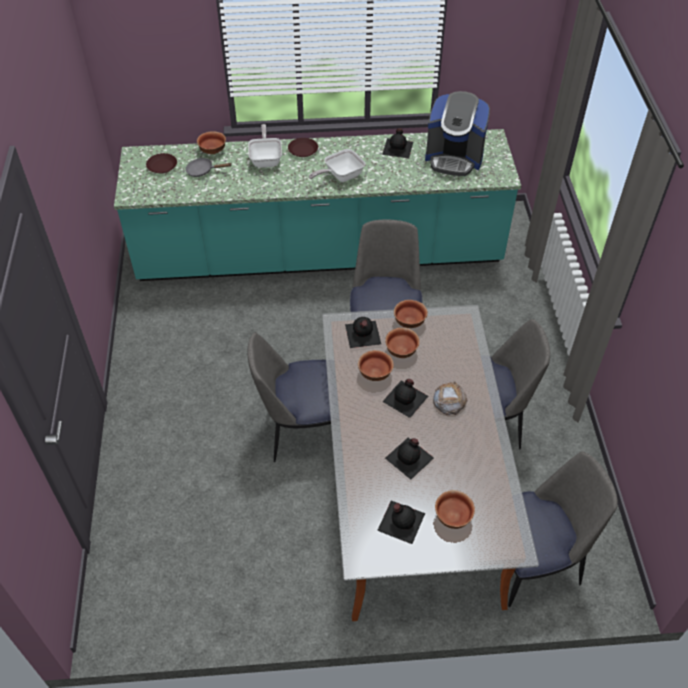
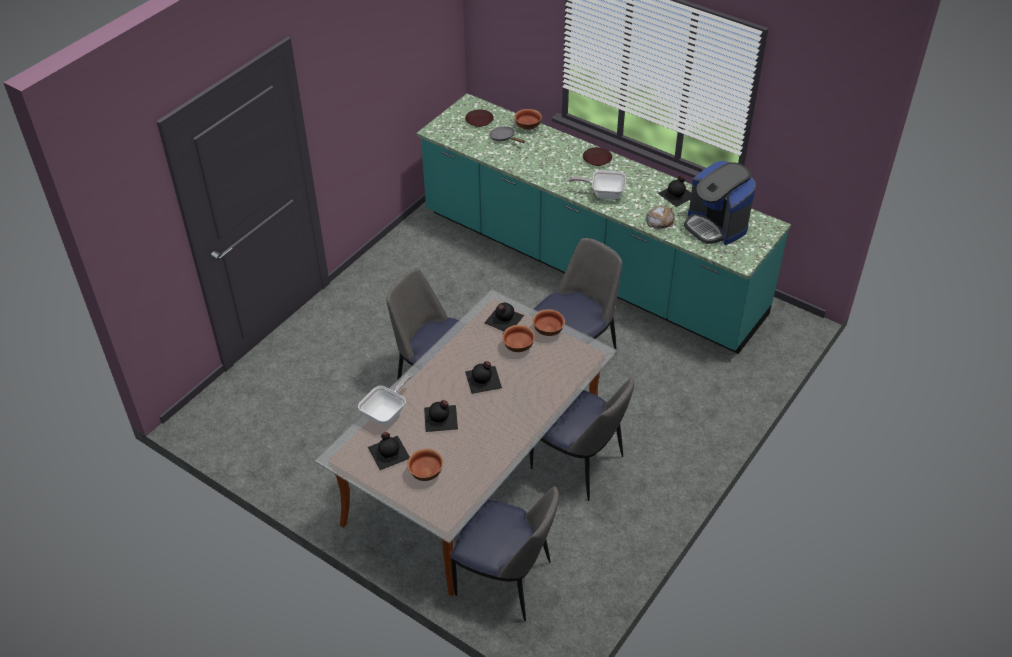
camera: 40 degrees right, 5 degrees down
frying pan [248,124,282,168] -> frying pan moved to [358,374,412,426]
bowl [358,350,394,381] -> none
bread [433,382,468,415] -> bread moved to [646,206,675,229]

